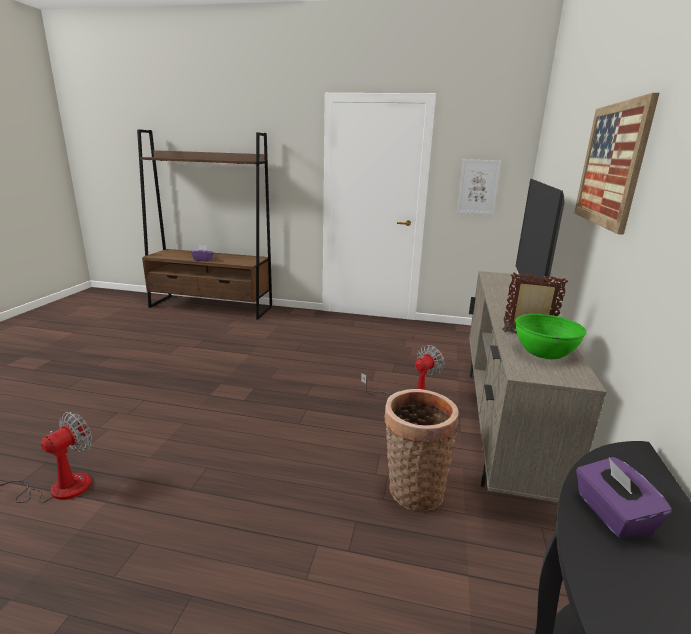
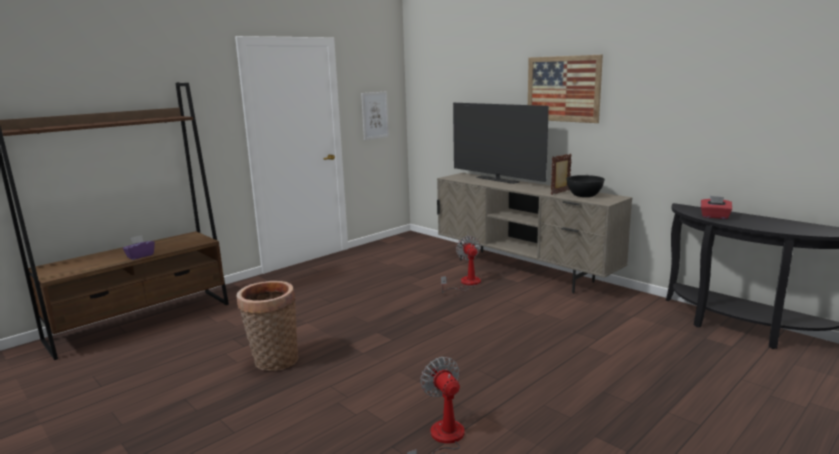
camera: 55 degrees left, 5 degrees down
basket [384,389,459,512] -> basket moved to [236,281,298,371]
green bowl [515,314,587,359] -> black bowl [566,175,605,197]
purple tissue box [576,457,672,538] -> red tissue box [701,196,732,219]

